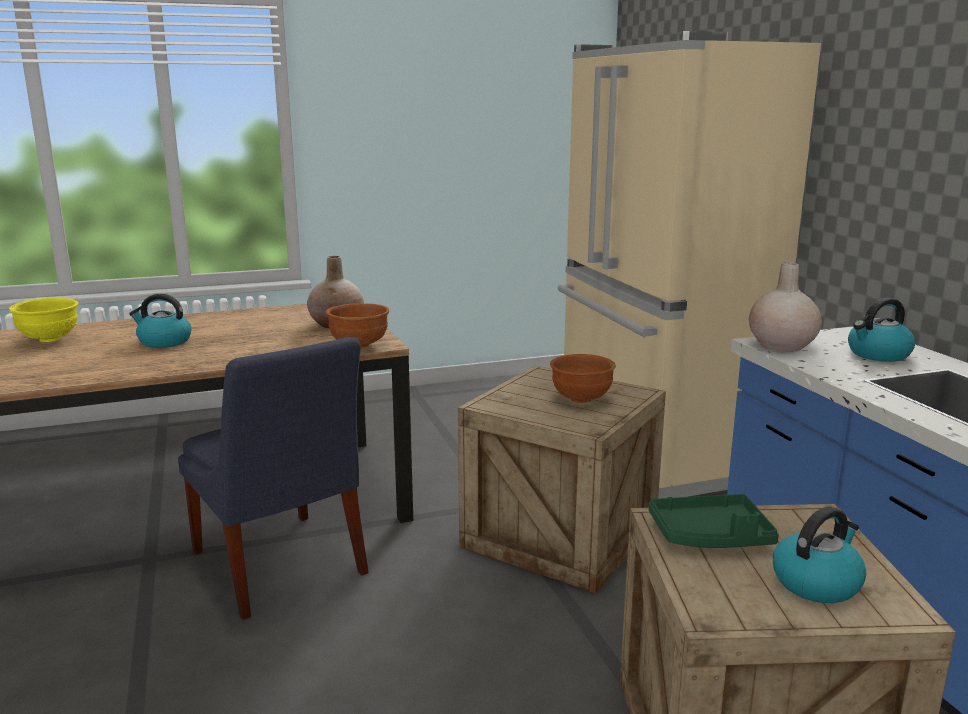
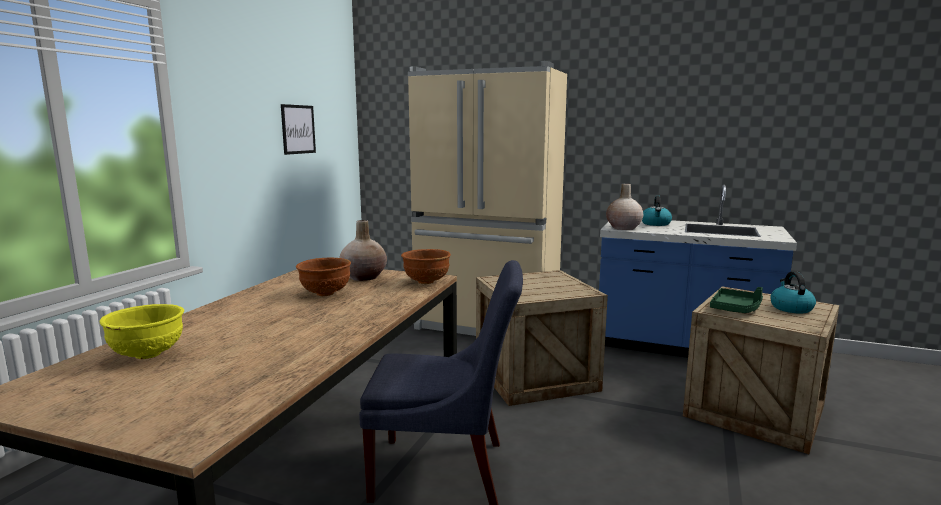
camera: 50 degrees left, 5 degrees down
kettle [129,294,191,348] -> none
brown bowl [550,354,616,403] -> brown bowl moved to [296,258,351,296]
none -> picture [281,104,316,155]

